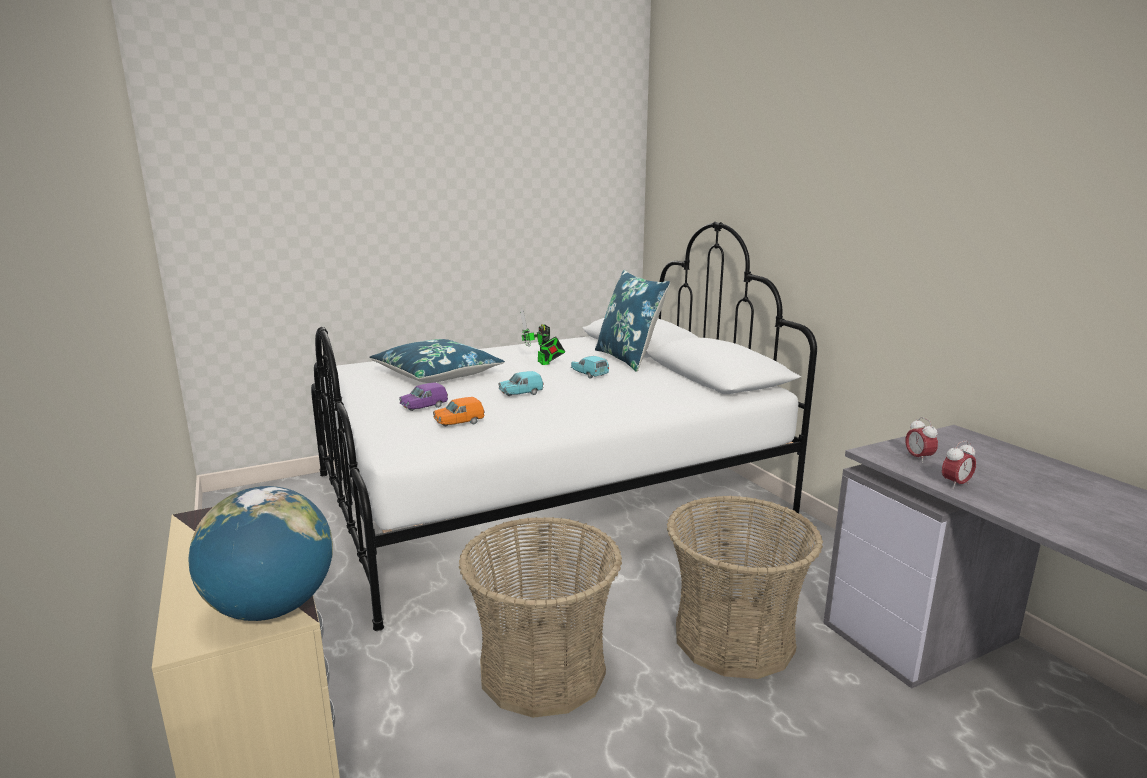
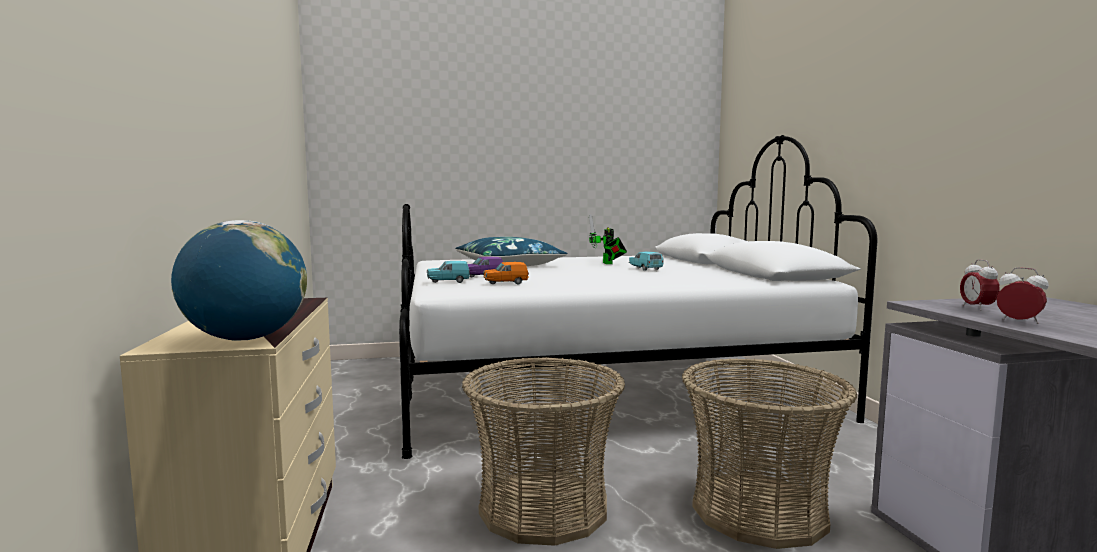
camera: 15 degrees right, 10 degrees down
turquoise toy car [498,371,544,396] -> turquoise toy car moved to [427,261,470,283]
blue pillow [595,270,670,372] -> none
alarm clock [942,441,976,489] -> alarm clock turned 120 degrees counterclockwise [997,267,1049,324]

